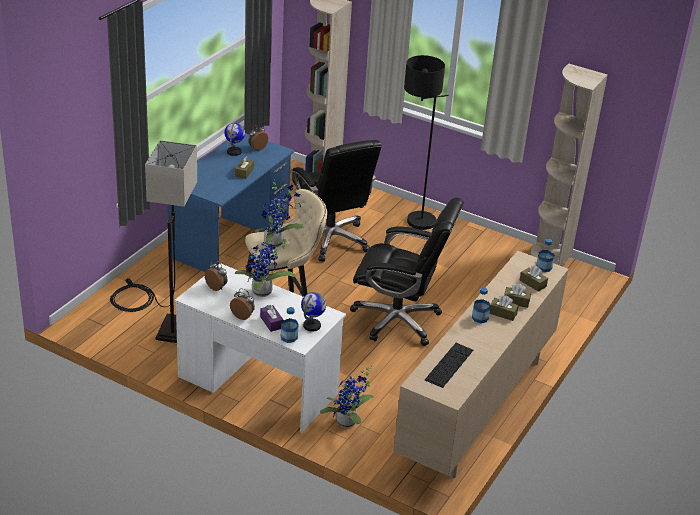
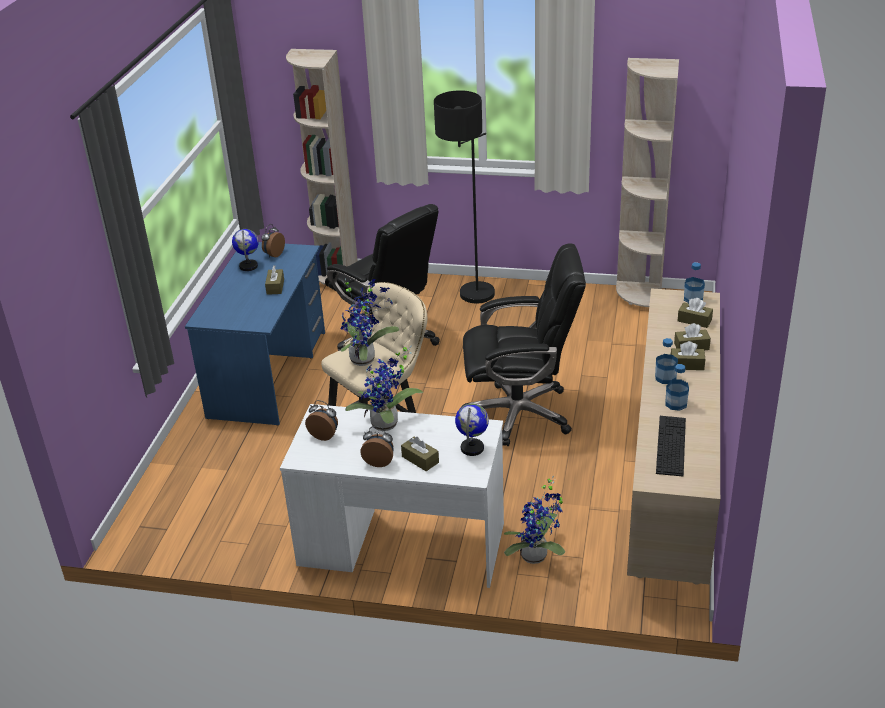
camera: 15 degrees left, 0 degrees up
floor lamp [110,140,197,343] -> none
purple tissue box [260,305,284,332] -> brown tissue box [401,437,439,471]
bottle [281,307,299,343] -> bottle moved to [665,364,689,411]

